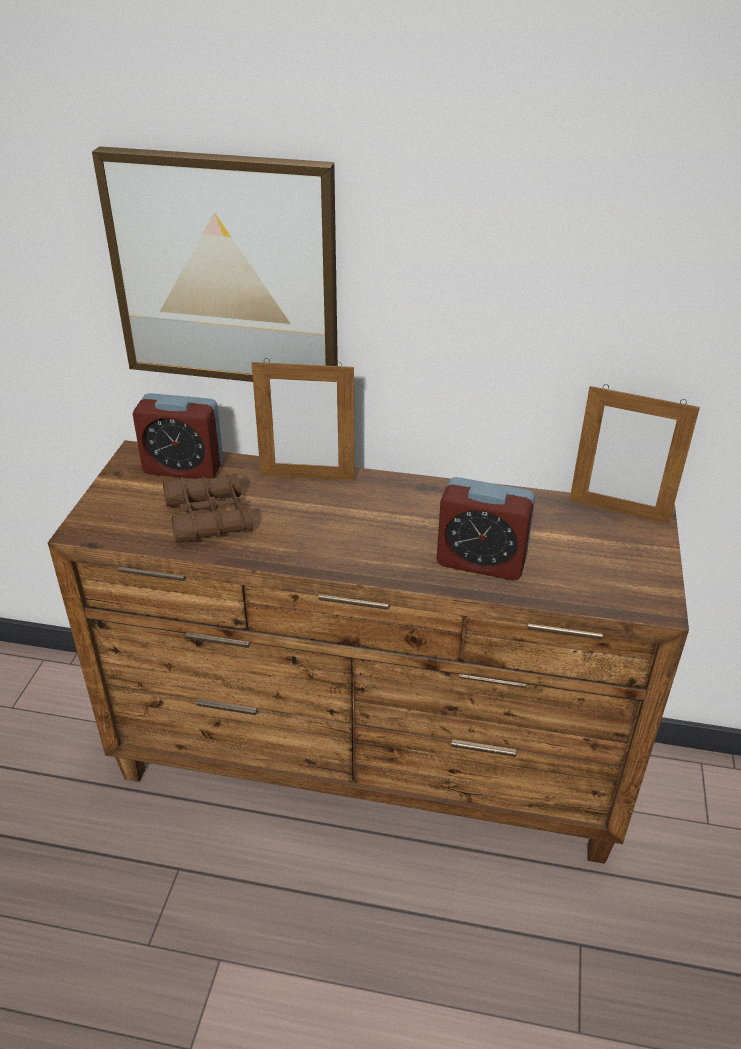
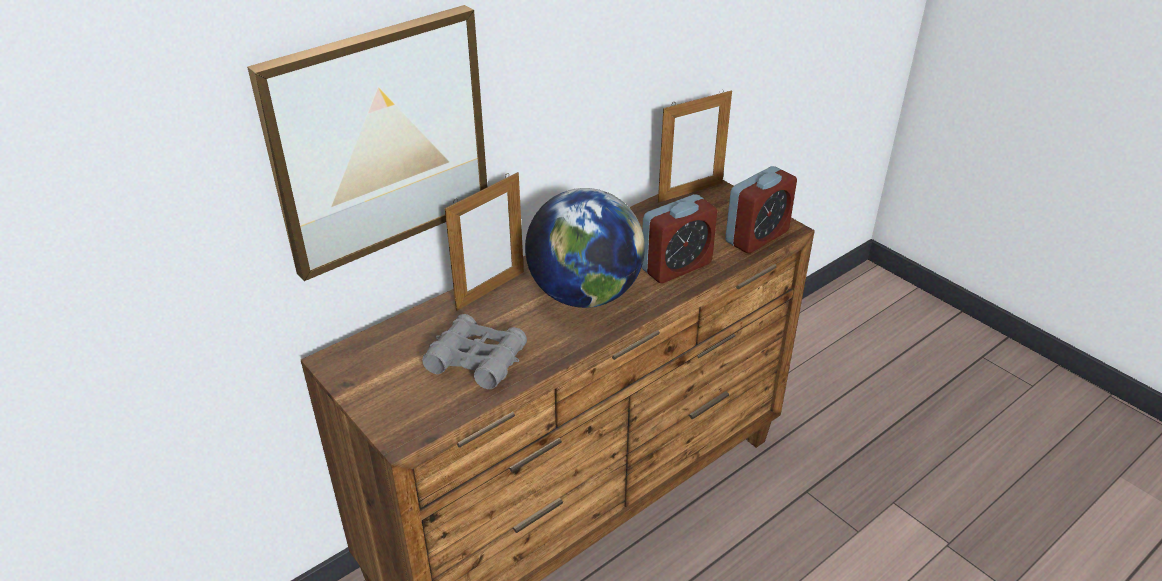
camera: 50 degrees left, 0 degrees up
alarm clock [133,393,223,479] -> alarm clock moved to [725,166,797,253]
brown binoculars [163,473,253,543] -> grey binoculars [422,314,527,389]
none -> globe [525,188,645,308]

